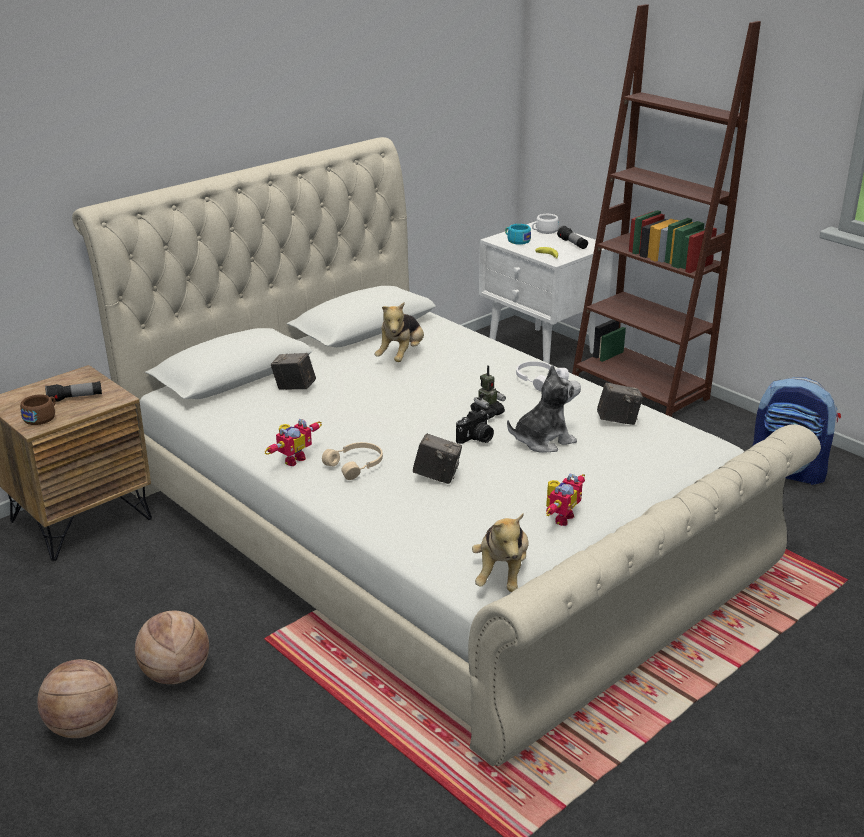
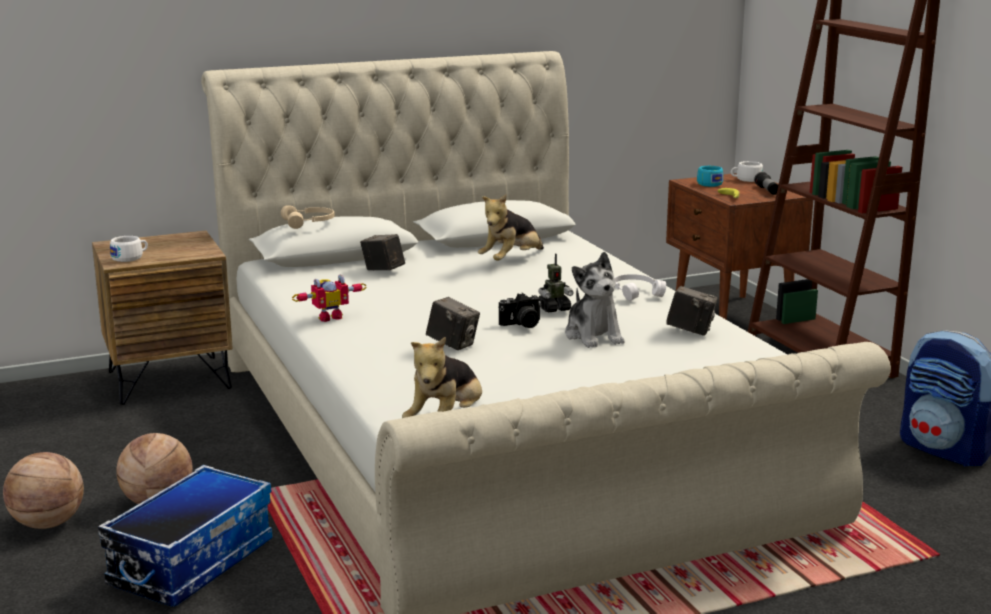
camera: 20 degrees right, 10 degrees down
brown cup [20,394,56,425] -> white cup [110,236,148,262]
flashlight [45,381,102,402] -> none
beige headphones [322,442,383,480] -> beige headphones moved to [281,205,335,229]
white nightstand [479,221,613,364] -> brown nightstand [666,173,813,320]
plush toy [507,365,581,453] -> plush toy turned 75 degrees clockwise [565,252,625,348]
toy robot [546,474,585,526] -> none
none -> storage box [98,465,273,607]

